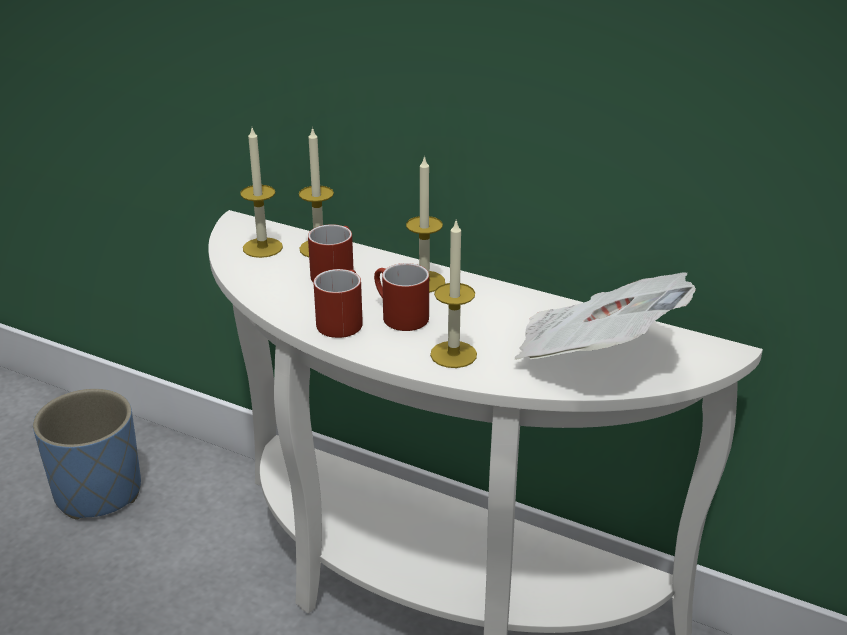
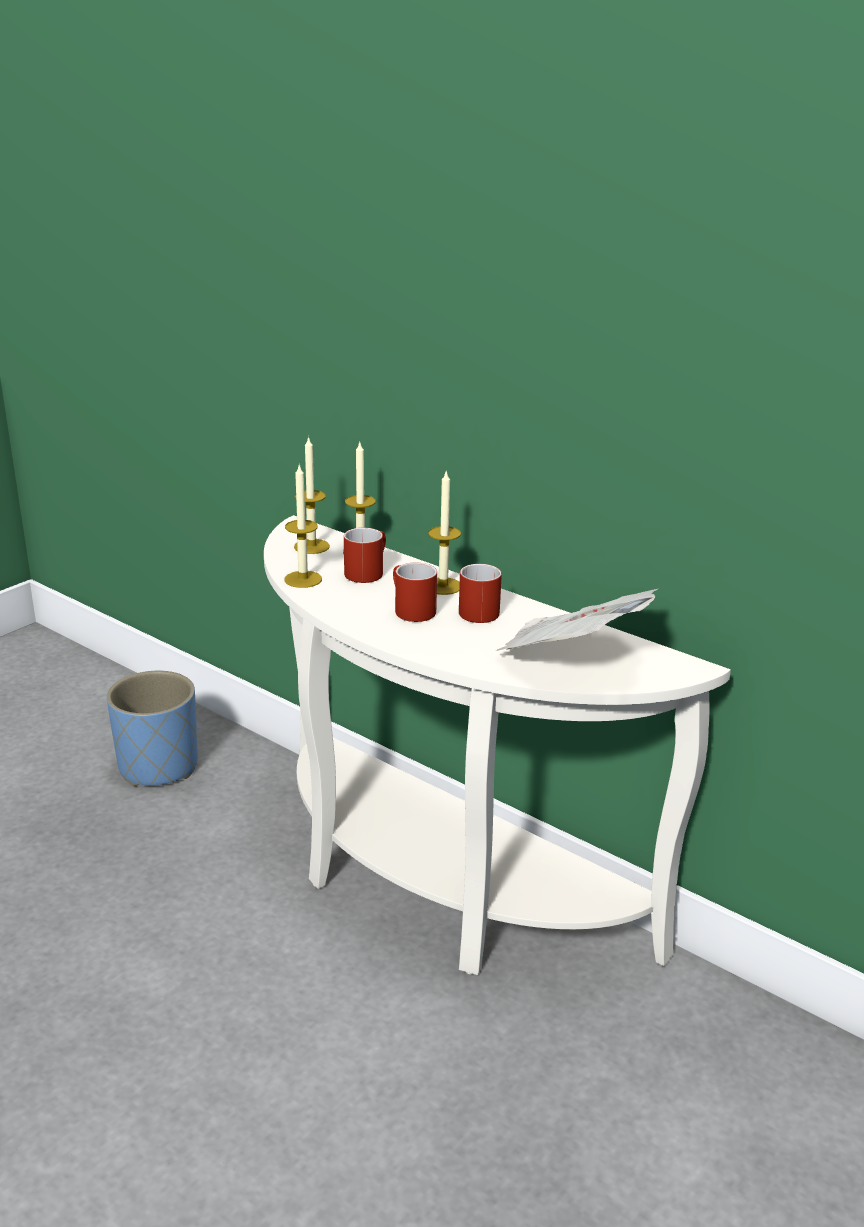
camera: 10 degrees right, 5 degrees down
red mug [313,269,363,338] -> red mug moved to [459,564,502,623]
candle [430,221,477,368] -> candle moved to [285,465,322,588]

